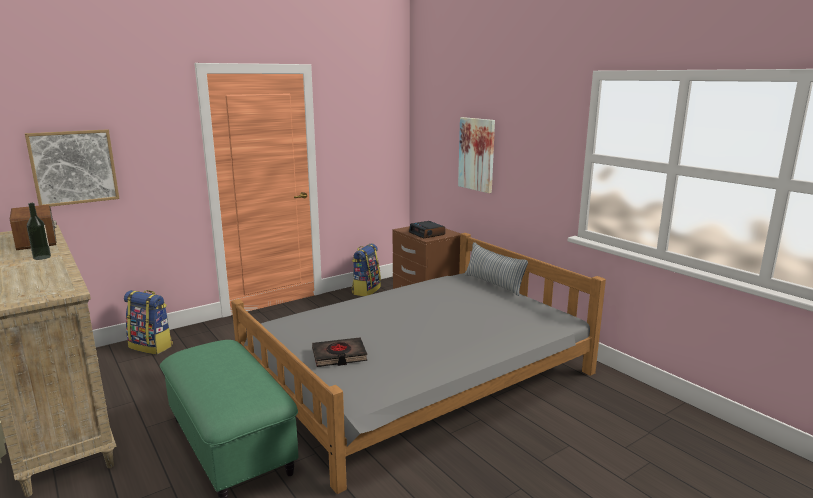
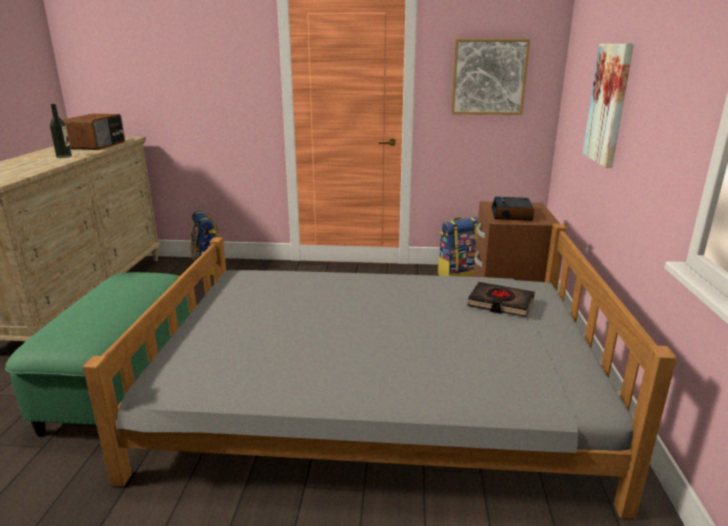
camera: 40 degrees right, 5 degrees up
picture [25,129,119,207] -> picture moved to [451,39,530,115]
black book [312,337,367,367] -> black book moved to [467,282,535,317]
pillow [464,242,528,296] -> none

